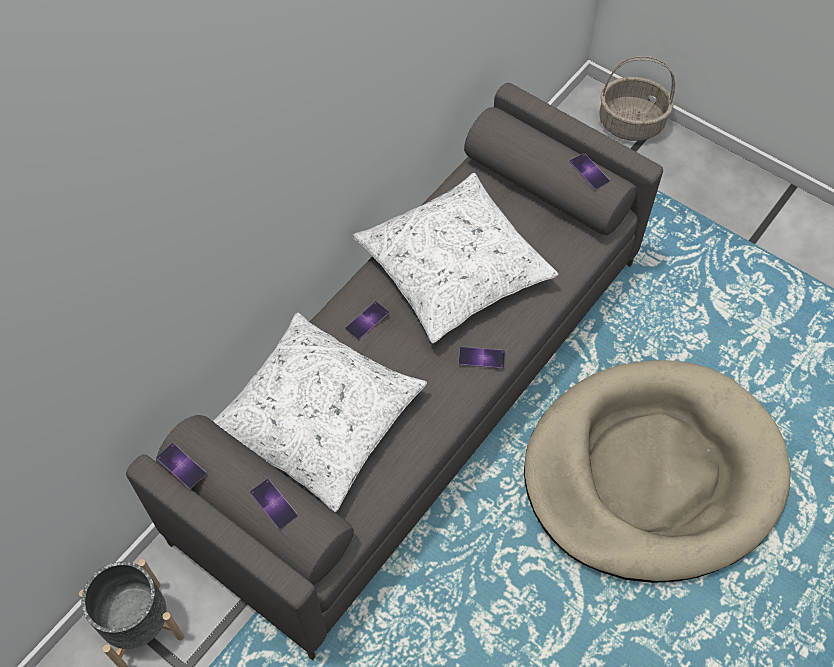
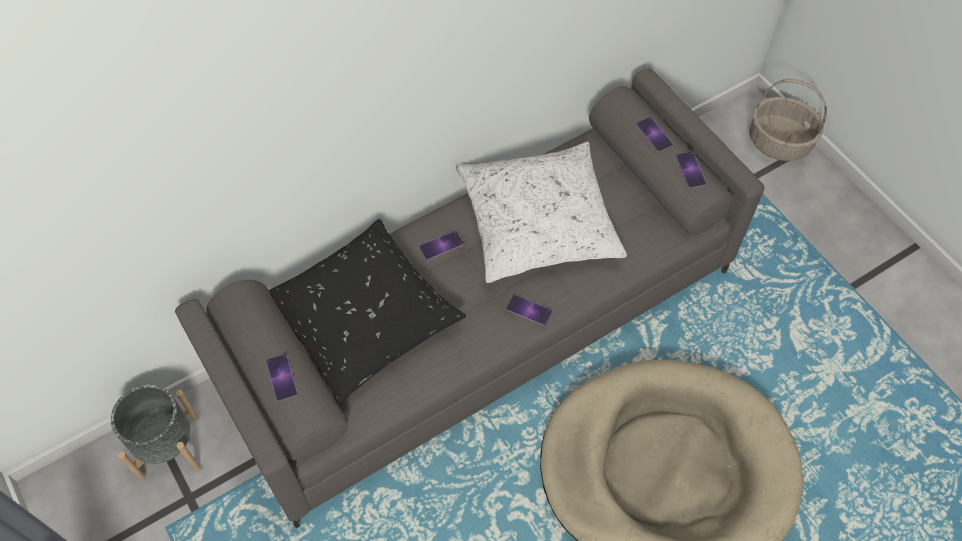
camera: 20 degrees right, 0 degrees up
phone [156,443,206,489] -> phone moved to [636,117,673,152]
white pillow [213,313,427,512] -> black pillow [269,219,466,404]

